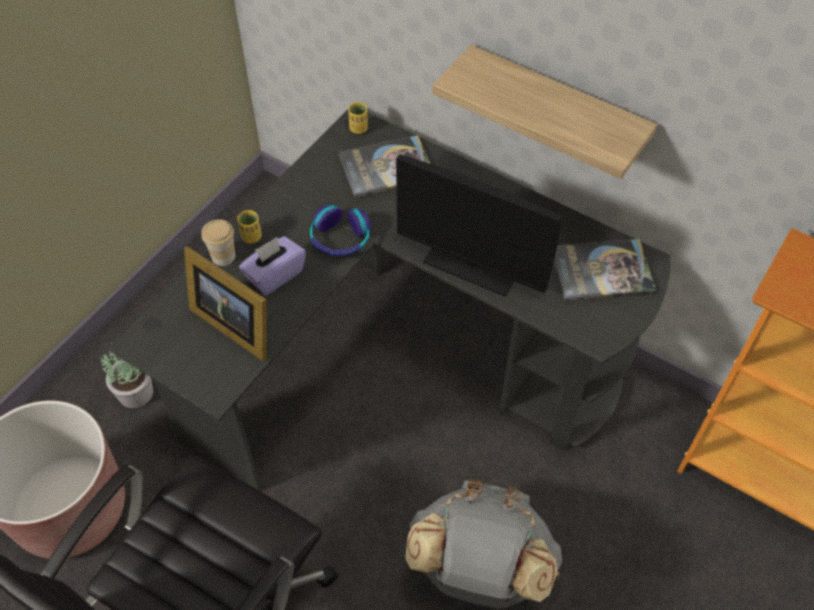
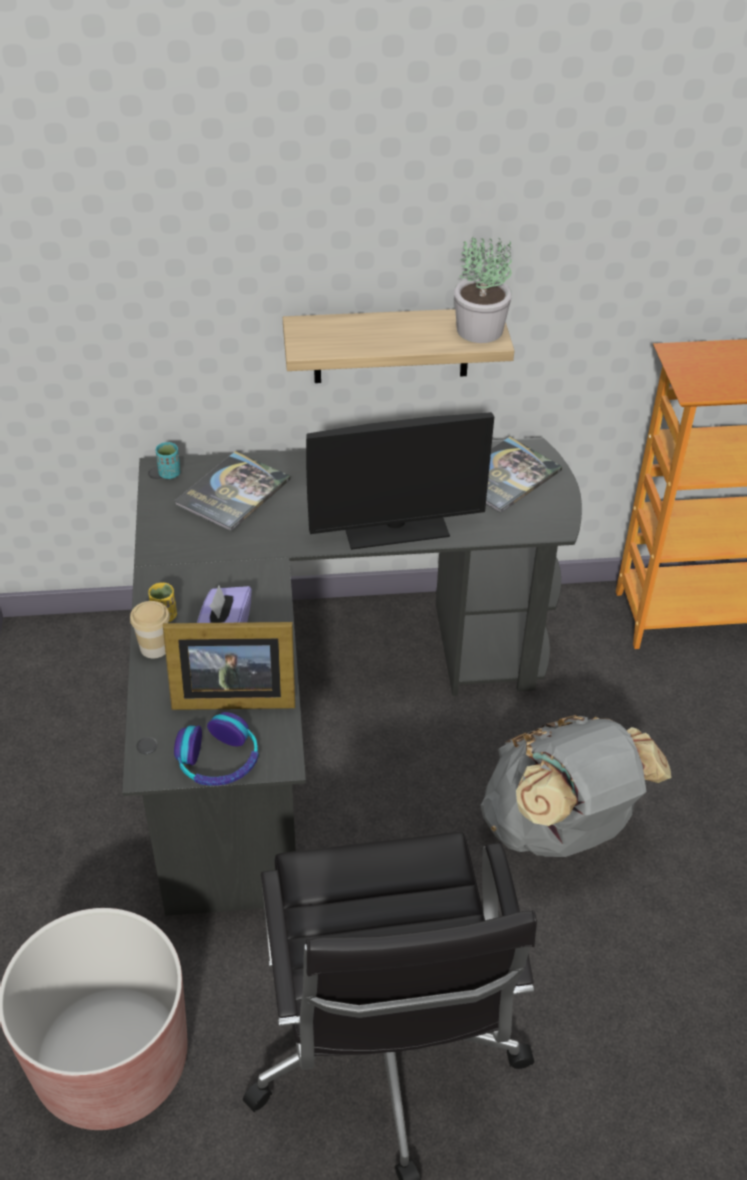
camera: 40 degrees left, 10 degrees down
potted plant [100,351,153,408] -> potted plant moved to [454,237,512,343]
headphones [310,204,371,256] -> headphones moved to [174,712,259,786]
yellow cup [348,102,368,134] -> turquoise cup [156,442,180,479]

